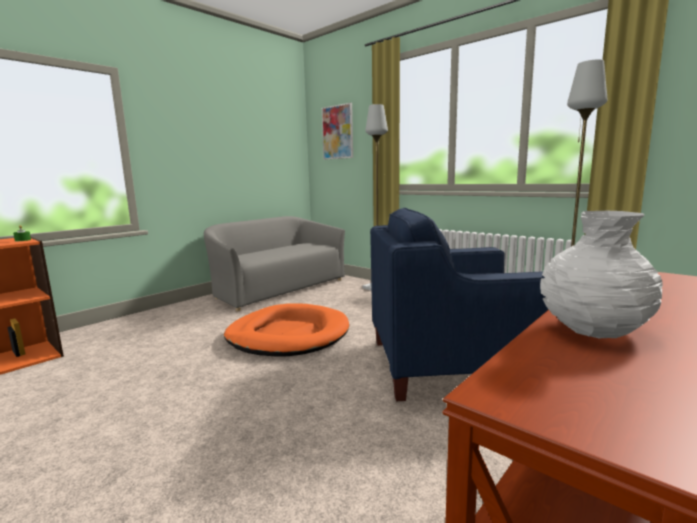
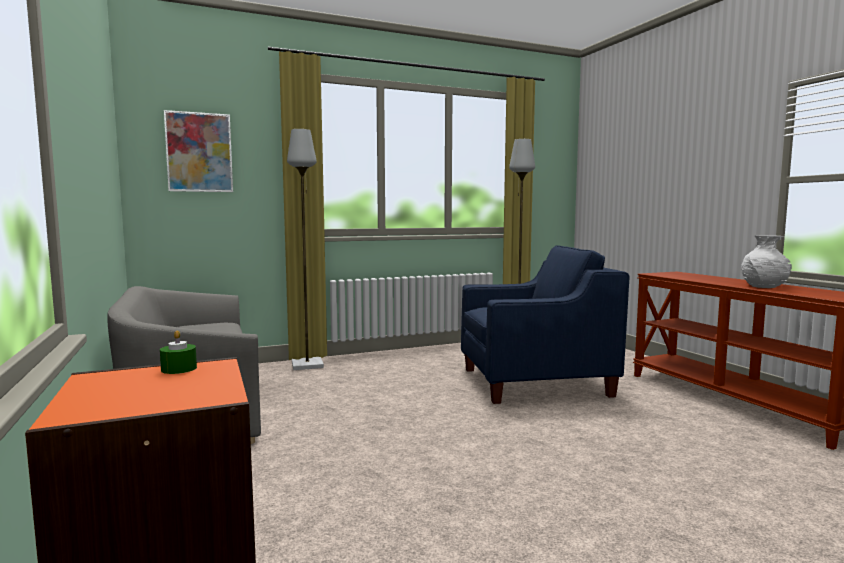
camera: 65 degrees left, 5 degrees down
orange dog bed [224,303,349,357] -> none
blue armchair [370,208,549,401] -> blue armchair turned 120 degrees counterclockwise [461,245,630,404]

